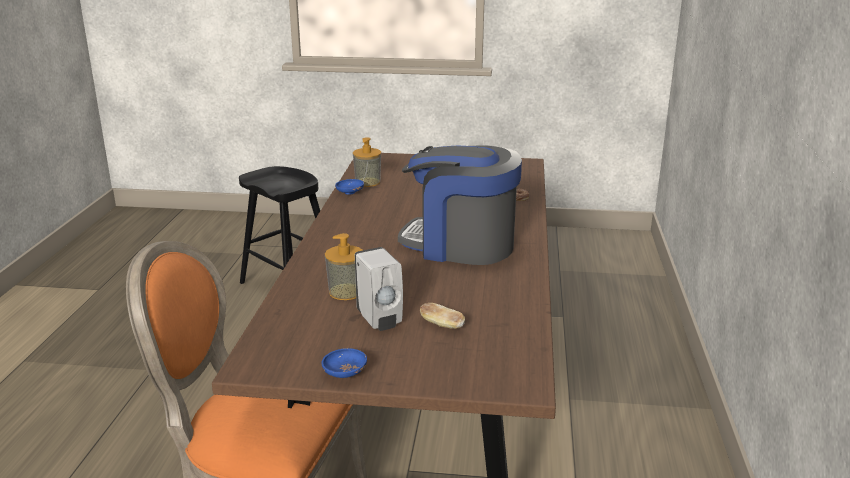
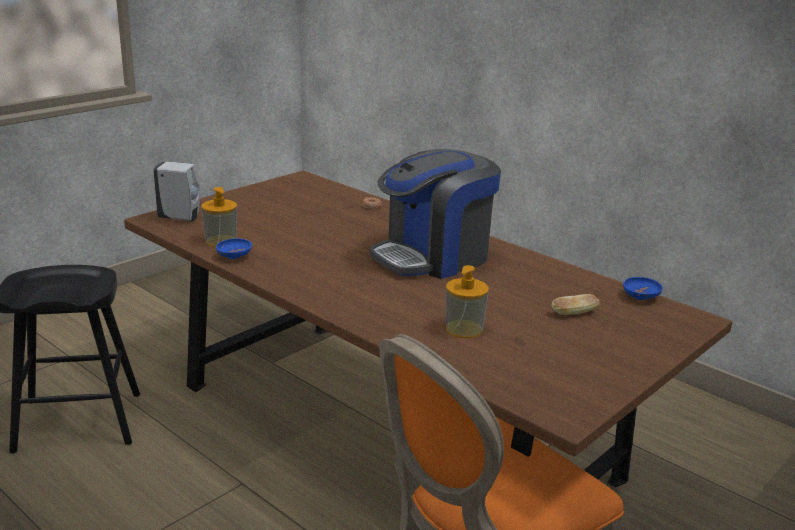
camera: 55 degrees left, 0 degrees up
blue bowl [322,348,367,378] -> blue bowl moved to [623,277,663,300]
white soap dispenser [355,247,403,331] -> white soap dispenser moved to [153,162,200,222]

